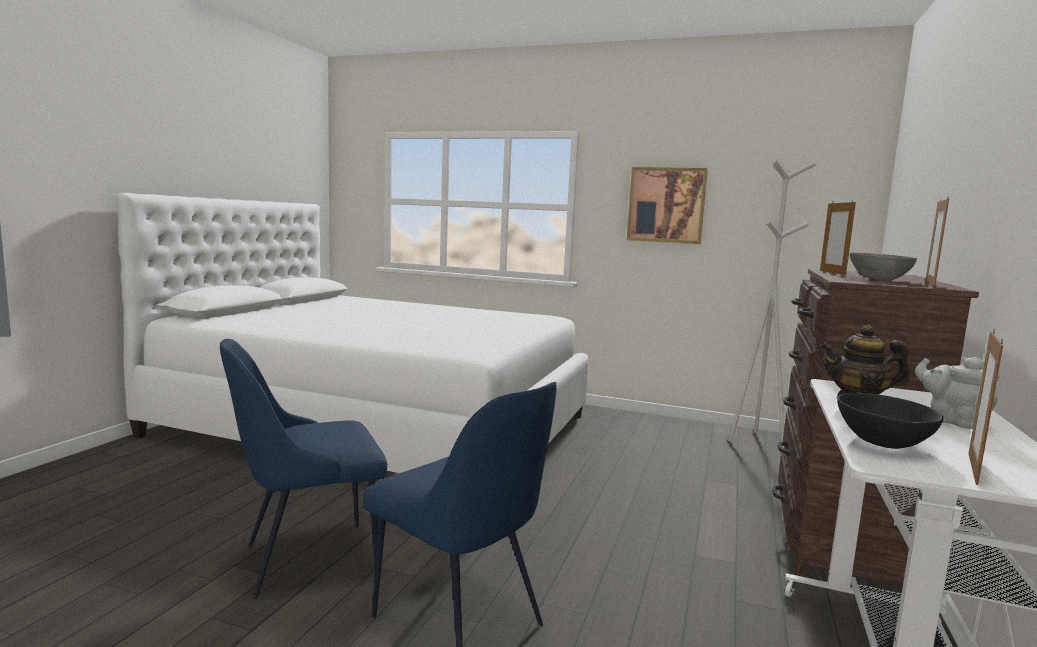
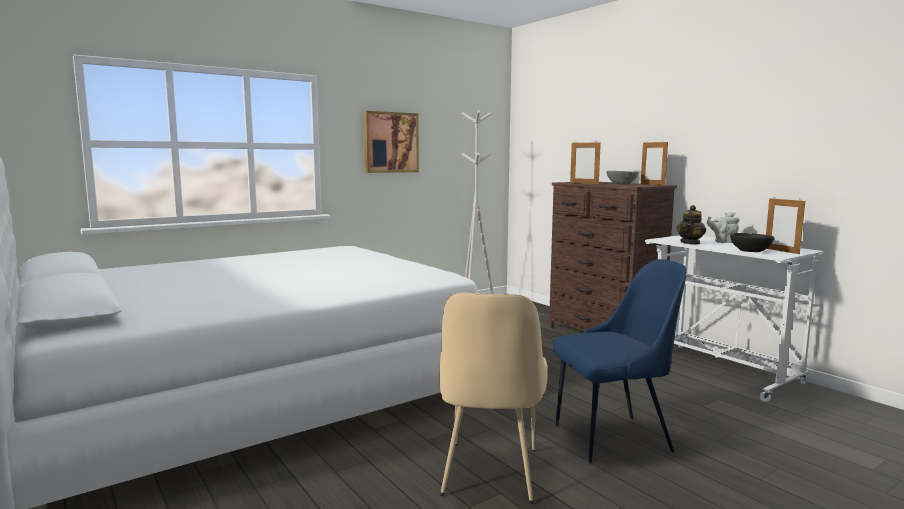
camera: 55 degrees left, 0 degrees up
blue chair [220,339,387,599] -> beige chair [439,292,548,504]

